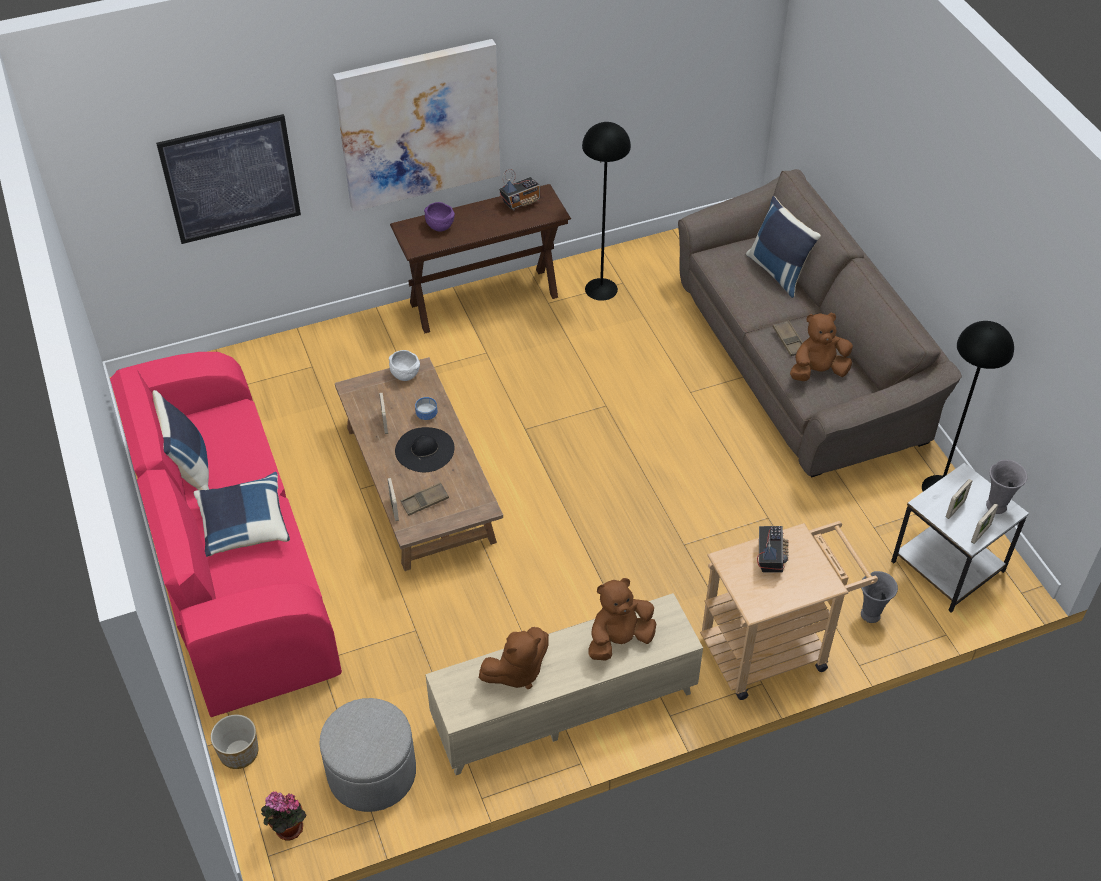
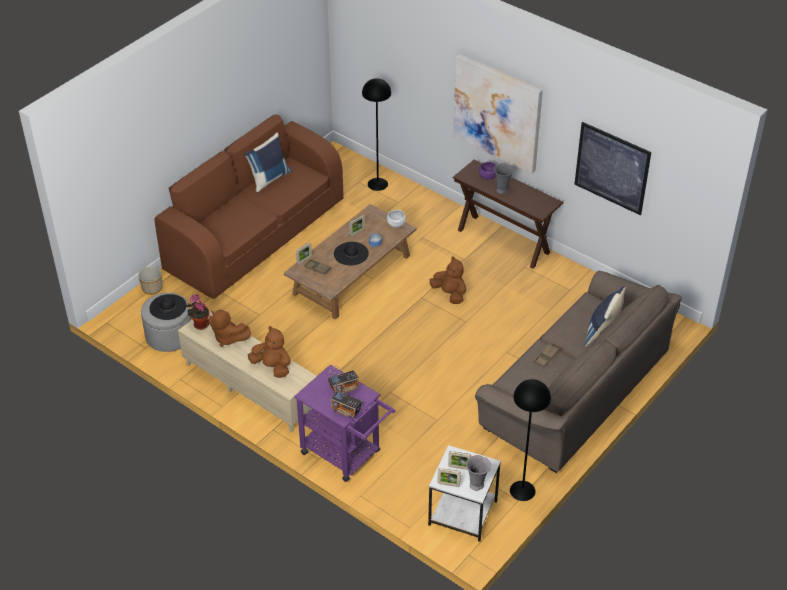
camera: 60 degrees right, 5 degrees down
pink sofa [110,352,342,717] -> brown sofa [155,114,344,299]
picture [156,114,301,244] -> picture moved to [574,122,651,215]
blue pillow [194,472,290,557] -> none
potted plant [261,792,307,840] -> potted plant moved to [186,294,209,330]
radio [499,169,540,211] -> radio moved to [331,383,362,419]
black floor lamp [582,122,631,301] -> black floor lamp moved to [362,78,391,191]
beige cart [700,521,878,700] -> purple cart [294,365,395,482]
brown plush toy [790,313,853,381] -> brown plush toy moved to [430,256,466,304]
grey vase [861,571,898,623] -> grey vase moved to [494,163,514,194]
none -> black hat [149,294,186,320]

